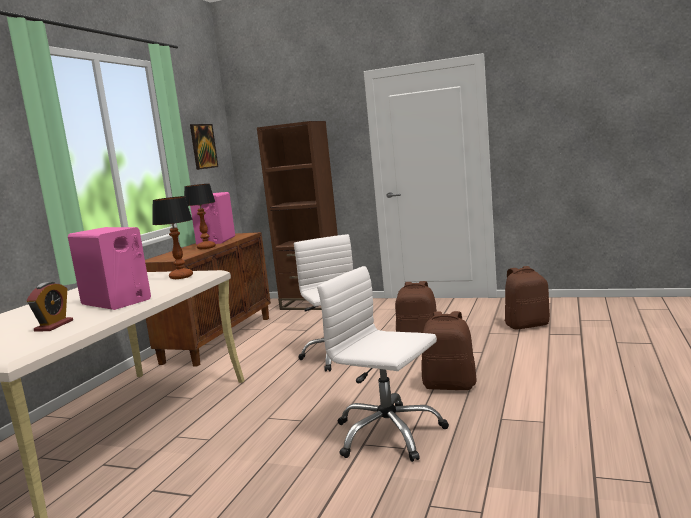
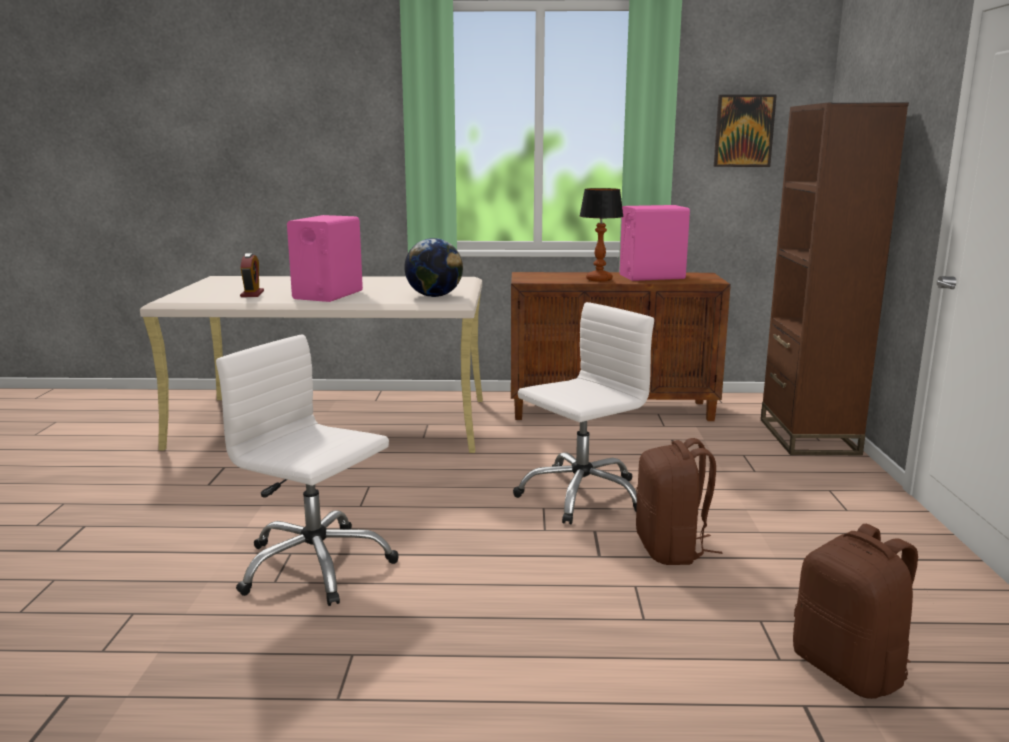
camera: 70 degrees right, 5 degrees up
alarm clock [27,282,73,332] -> alarm clock turned 90 degrees counterclockwise [240,253,264,297]
table lamp [152,196,193,279] -> globe [404,238,463,297]
white office chair [317,266,449,462] -> white office chair turned 75 degrees counterclockwise [216,335,399,606]
brown backpack [421,311,477,390] -> none

